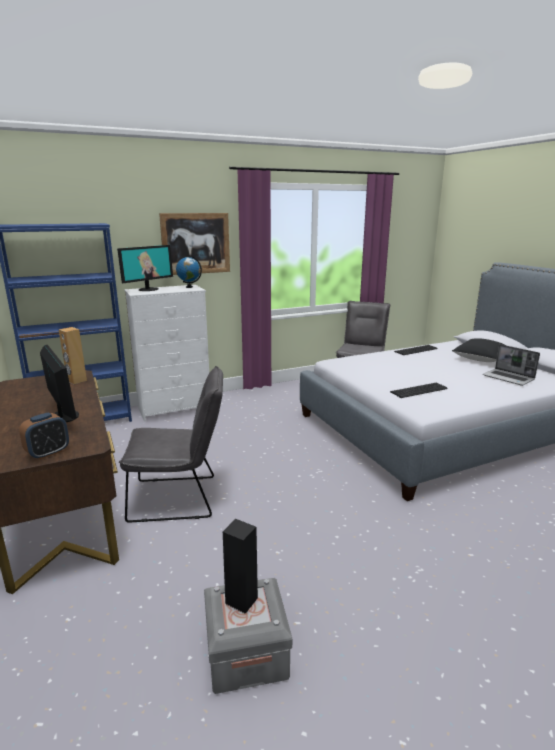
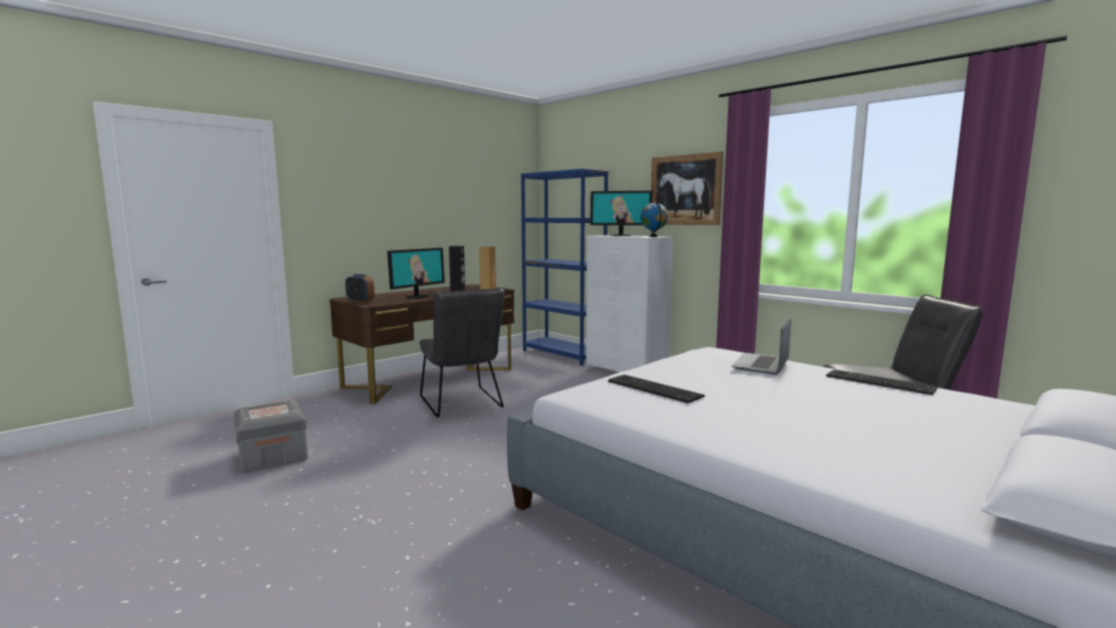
camera: 70 degrees right, 10 degrees down
black speaker [223,519,258,614] -> black speaker moved to [449,246,465,291]
black pillow [452,338,505,362] -> none
laptop [483,344,540,386] -> laptop moved to [732,318,791,375]

